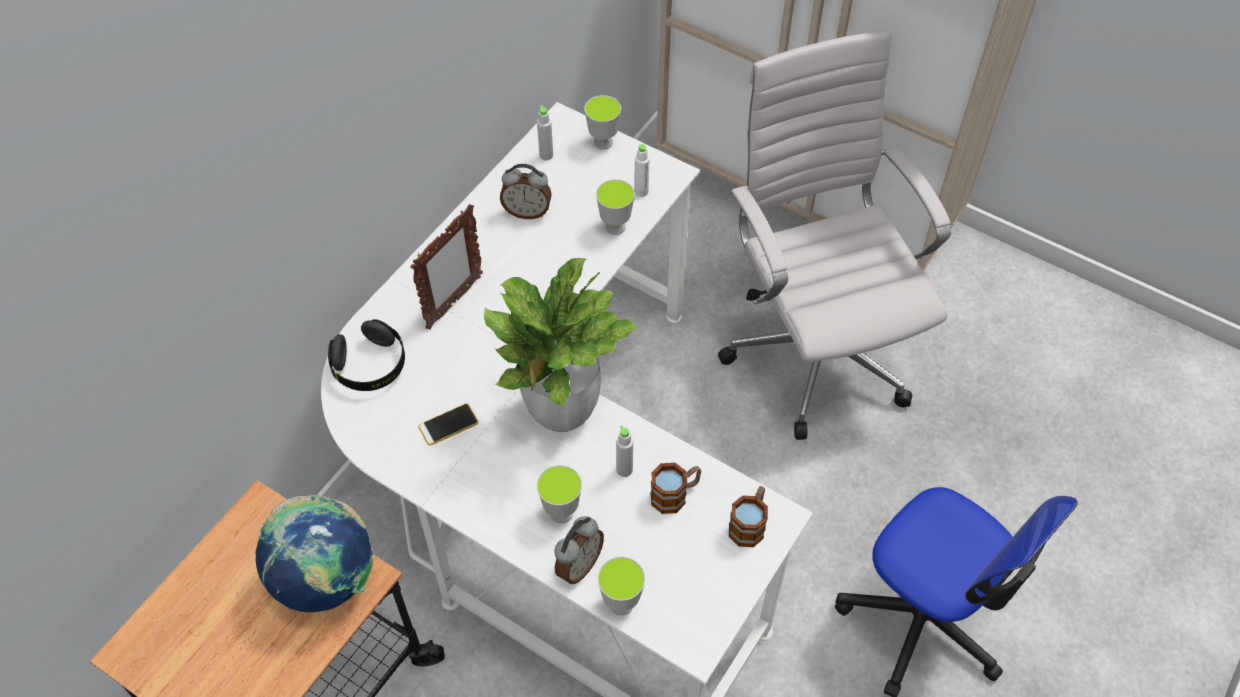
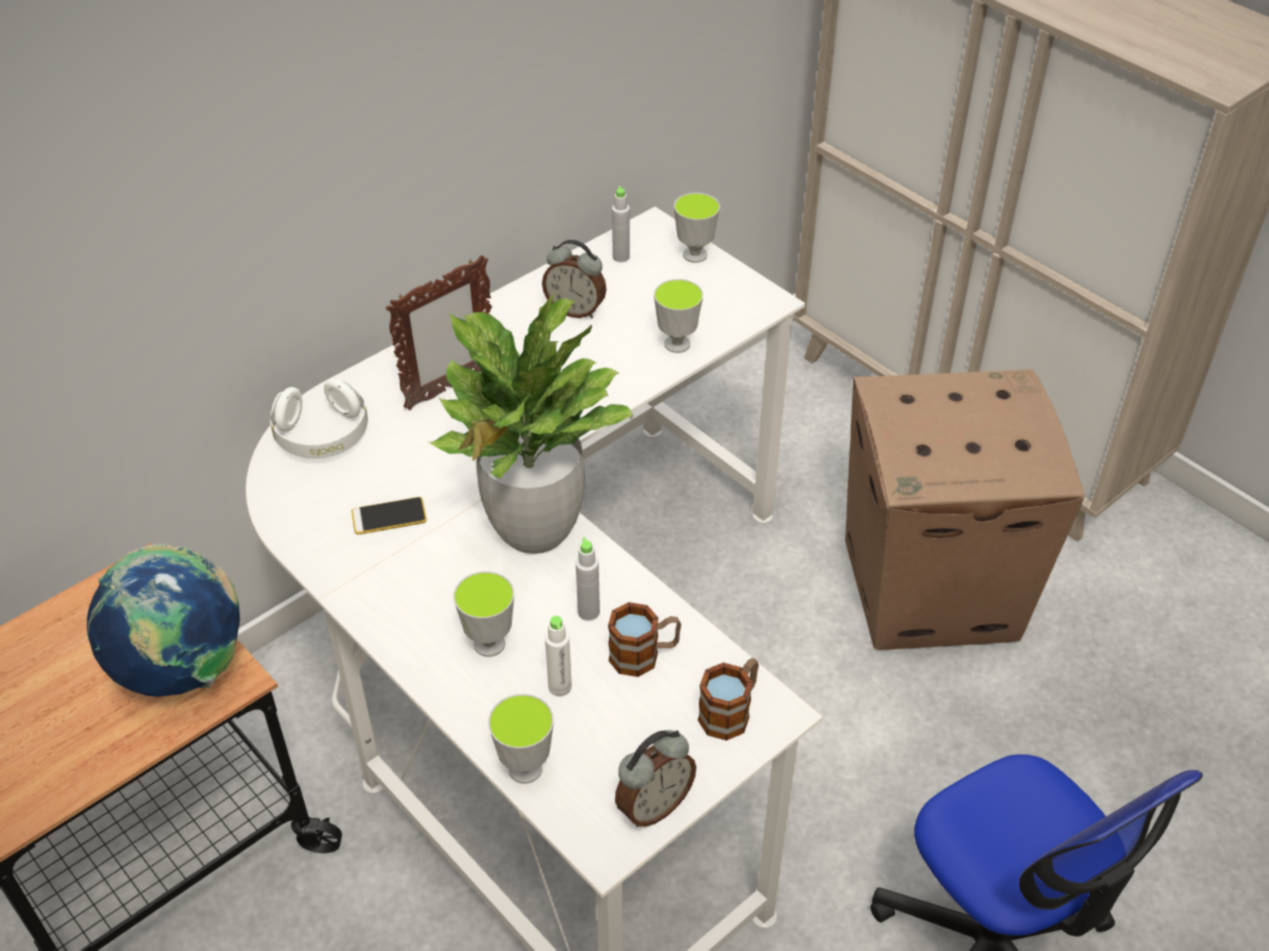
camera: 15 degrees right, 10 degrees down
black headphones [328,319,405,391] -> white headphones [270,379,368,459]
alarm clock [554,516,604,584] -> alarm clock moved to [615,730,696,827]
white bottle [634,144,650,197] -> white bottle moved to [545,616,572,696]
white office chair [718,30,951,440] -> cardboard box [845,369,1085,650]

